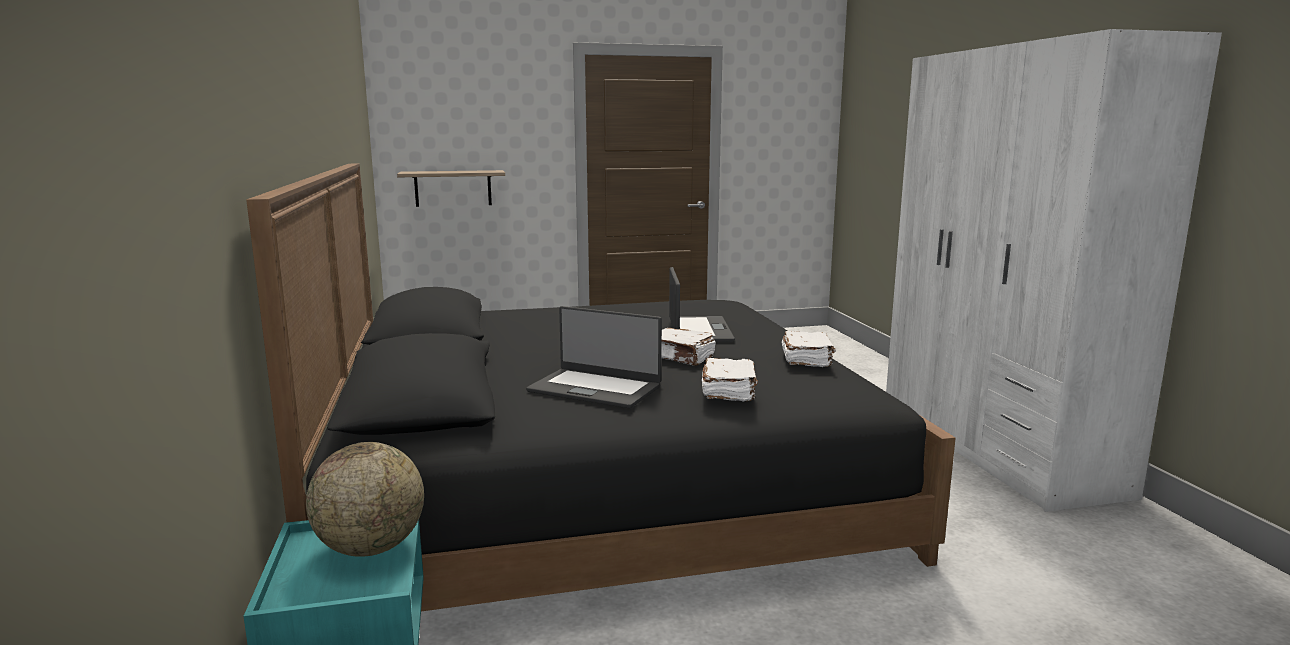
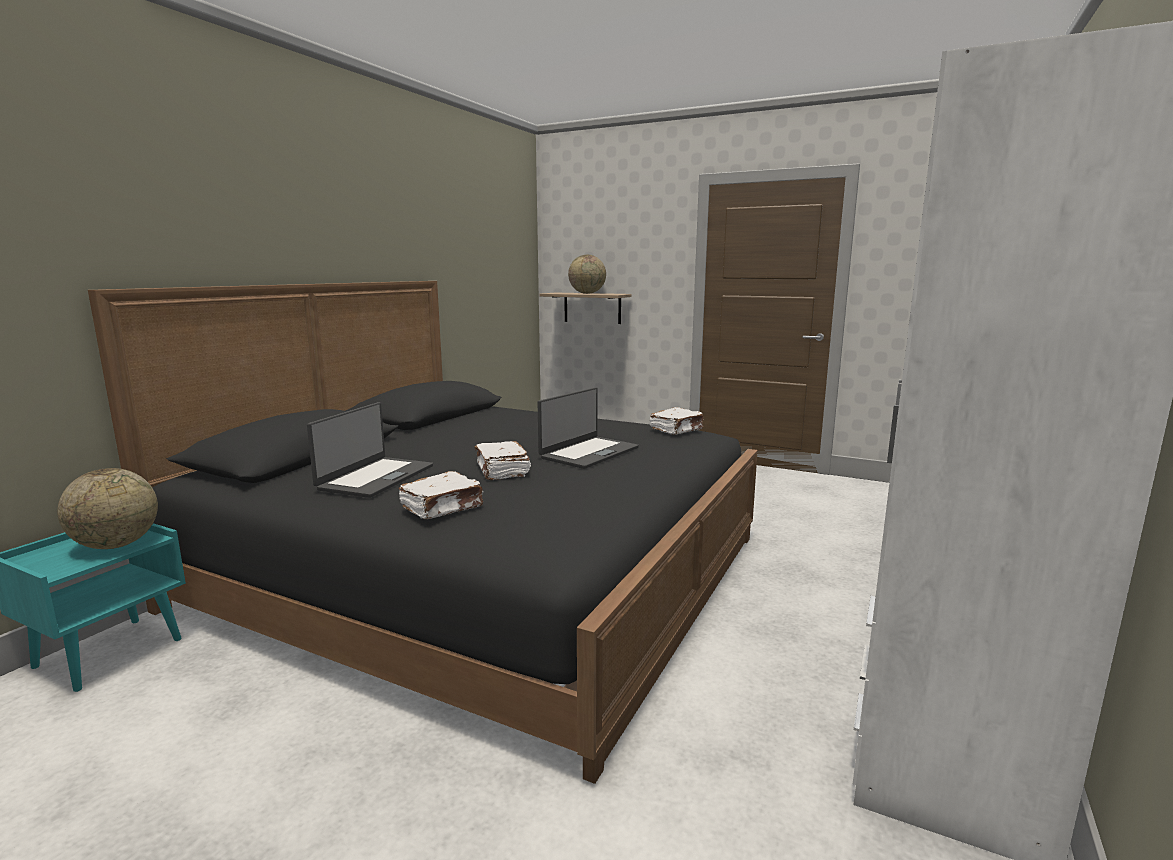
camera: 40 degrees right, 0 degrees up
laptop [526,306,662,409] -> laptop turned 135 degrees counterclockwise [307,402,433,498]
white book [782,331,835,367] -> white book moved to [650,407,704,435]
none -> globe [568,255,606,294]

